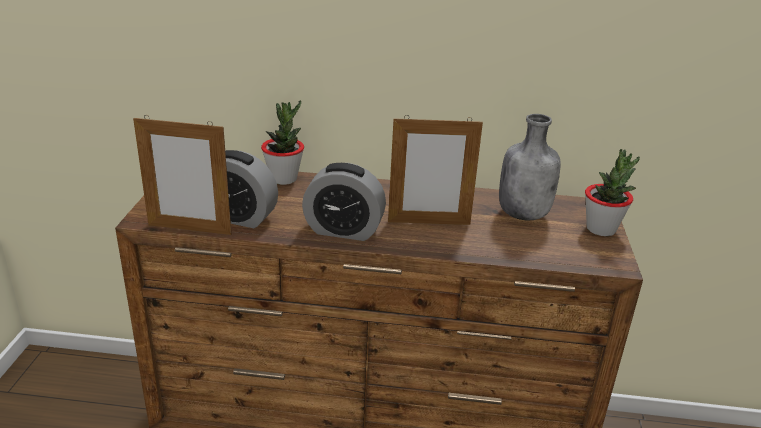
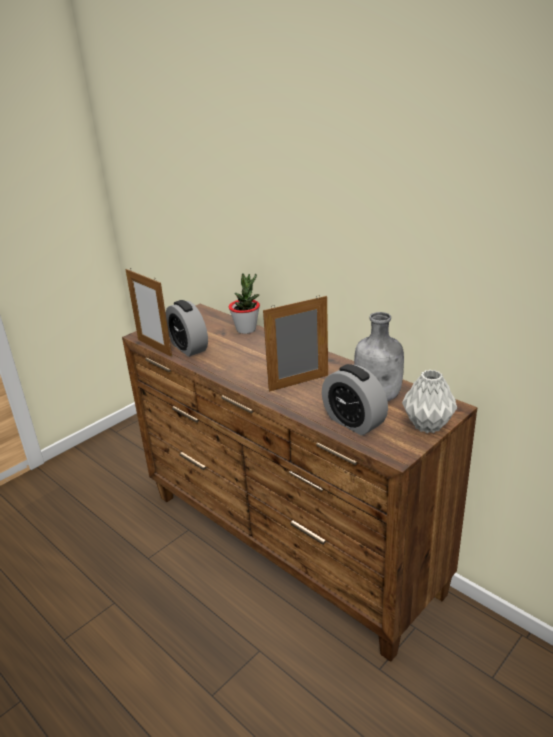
camera: 40 degrees right, 0 degrees up
alarm clock [302,163,386,241] -> alarm clock moved to [322,364,388,436]
picture frame [388,115,483,225] -> picture frame turned 120 degrees clockwise [263,295,328,392]
potted plant [585,149,640,236] -> grey vase [402,370,457,433]

